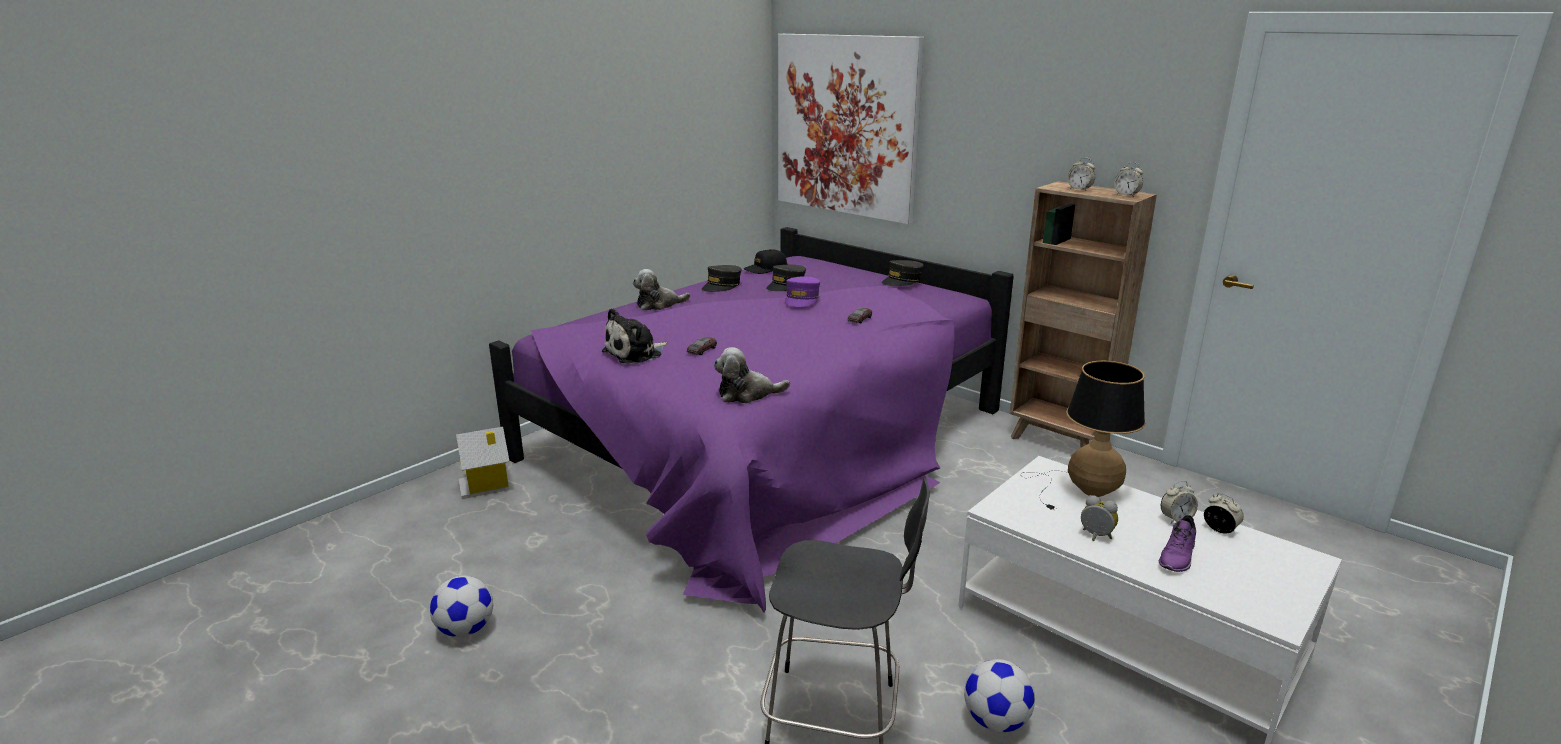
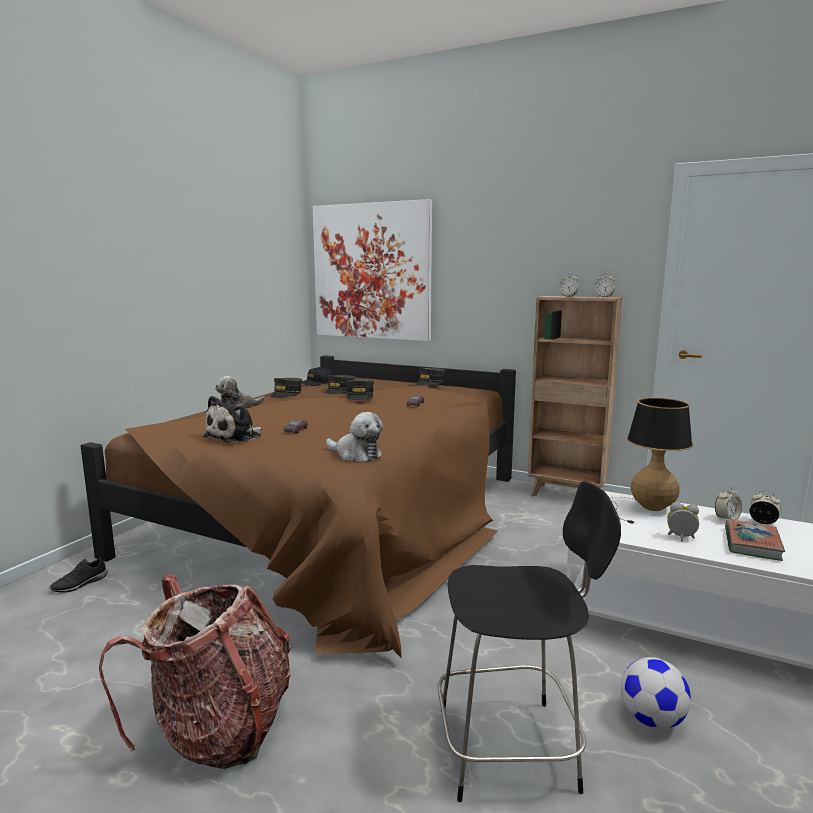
camera: 15 degrees left, 10 degrees down
football [430,575,493,637] -> none
toy house [456,427,510,499] -> black shoe [49,557,108,593]
purple bed [489,227,1014,613] -> brown bed [81,355,516,658]
plush toy [714,347,790,403] -> plush toy turned 120 degrees counterclockwise [326,412,383,462]
purple cap [785,276,820,307] -> grey cap [346,379,374,400]
purple shoe [1159,515,1196,572] -> book [725,520,785,561]
none -> backpack [99,574,291,769]

